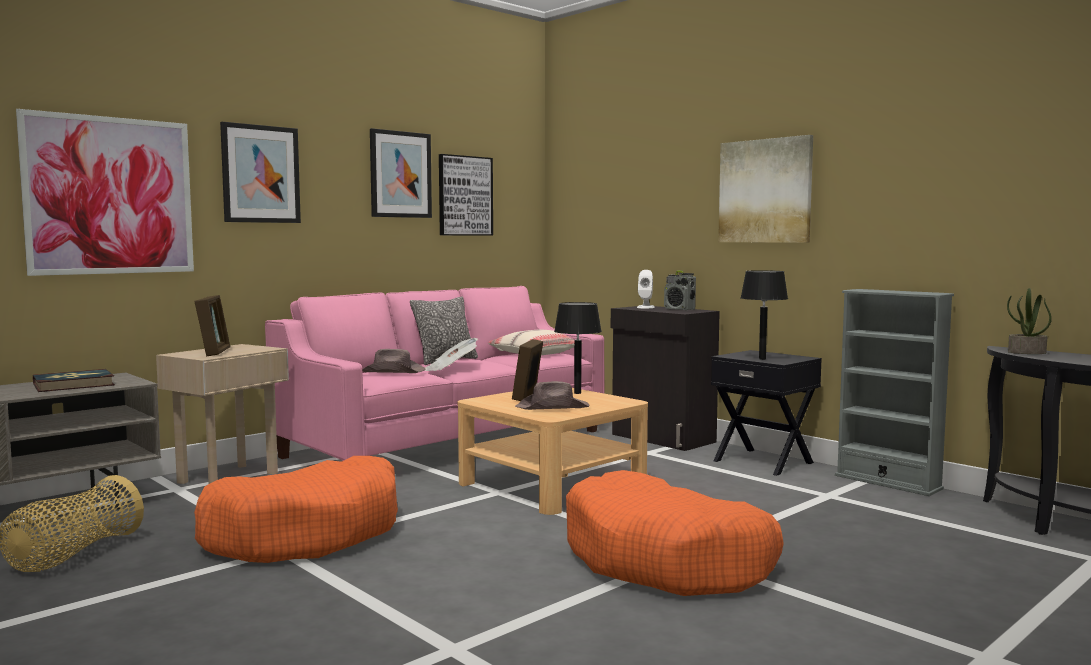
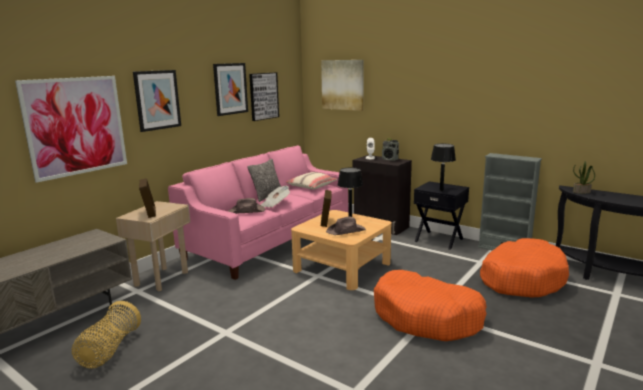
camera: 10 degrees left, 10 degrees up
book [33,369,115,392] -> none
orange dog bed [194,456,398,563] -> orange dog bed moved to [480,238,569,297]
picture [718,135,813,243] -> picture moved to [321,60,364,111]

